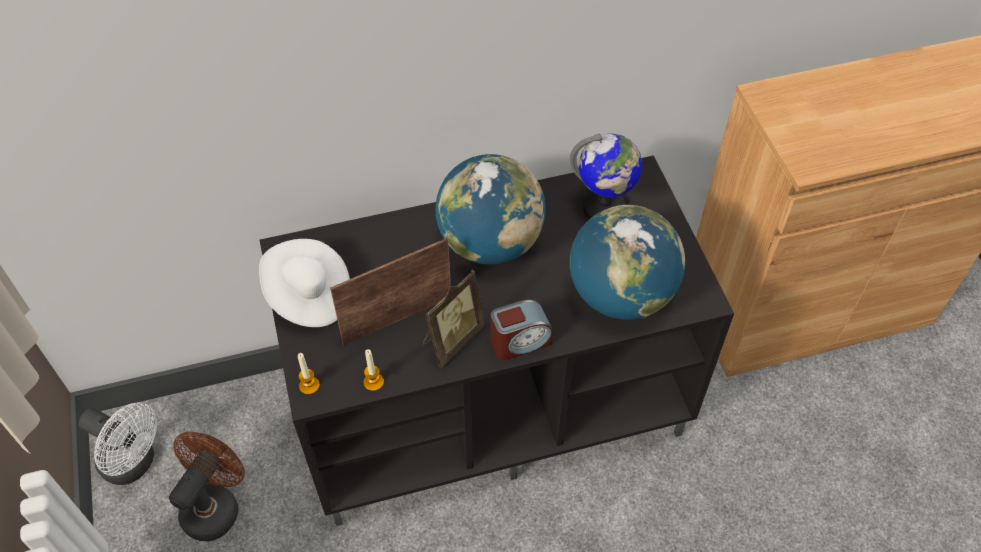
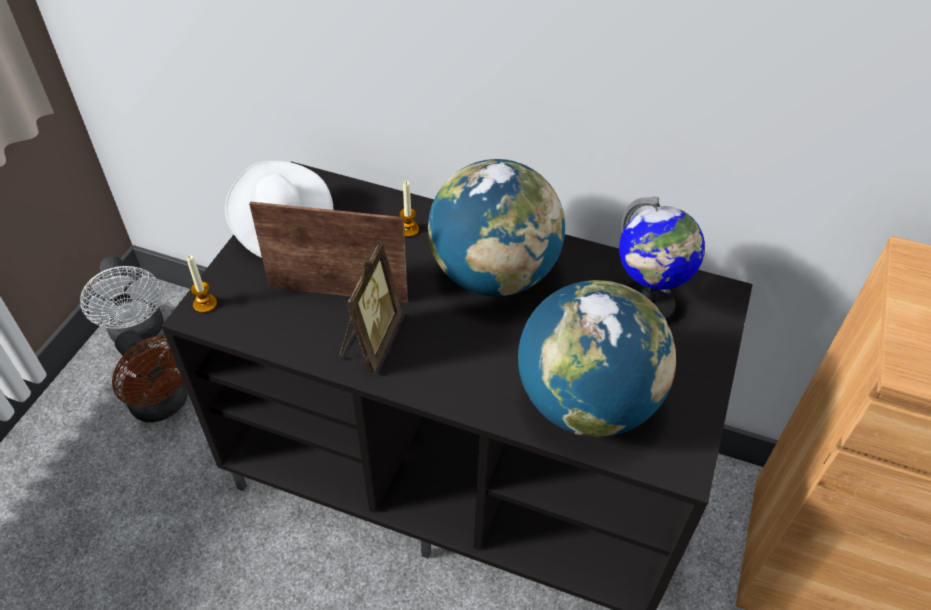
camera: 35 degrees right, 5 degrees down
brown fan [169,432,245,541] -> brown fan turned 75 degrees clockwise [112,330,188,423]
candle [364,349,384,391] -> candle moved to [400,181,419,237]
picture frame [423,269,485,368] -> picture frame turned 60 degrees counterclockwise [340,241,402,373]
alarm clock [490,300,553,360] -> none

